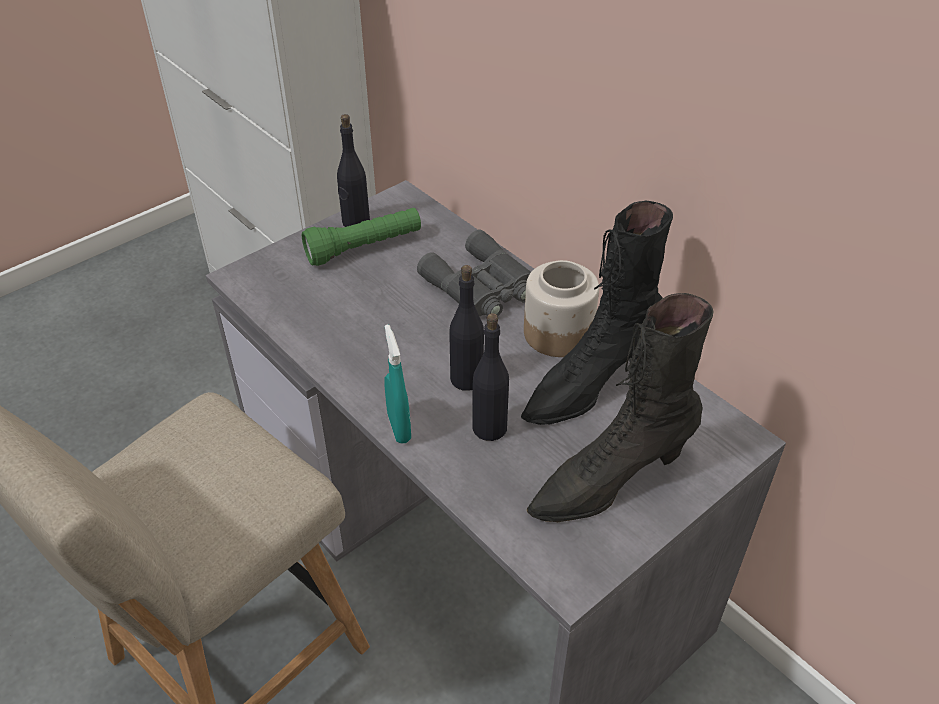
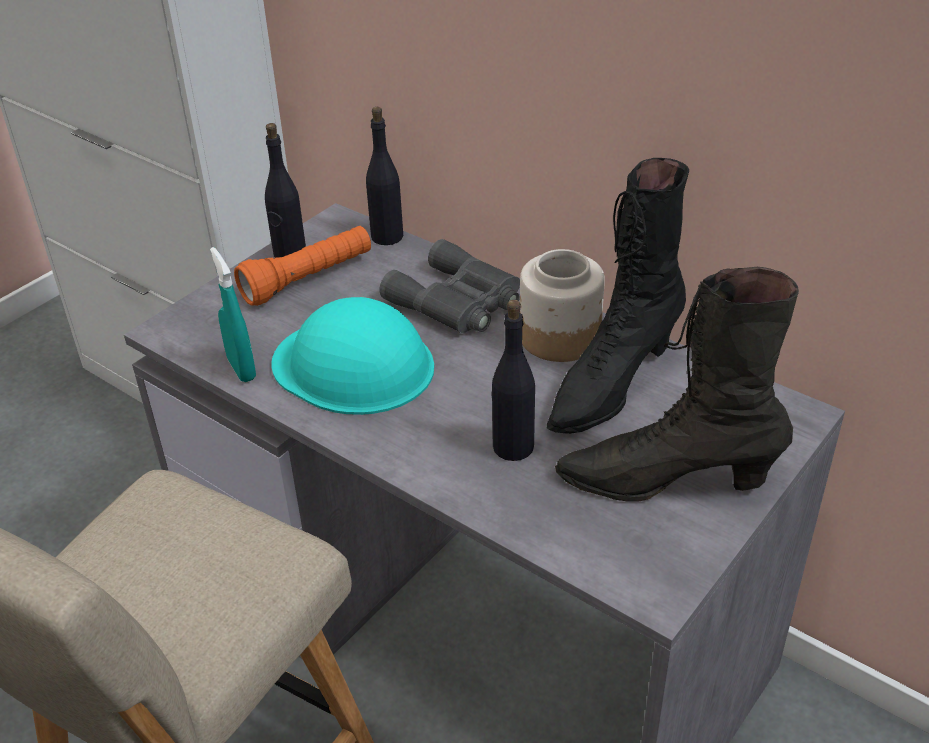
camera: 10 degrees left, 5 degrees down
green flashlight [302,208,421,266] -> orange flashlight [234,226,371,306]
turquoise spray bottle [384,324,411,443] -> turquoise spray bottle moved to [210,247,256,382]
black bottle [449,265,484,391] -> black bottle moved to [366,107,403,245]
black boot [527,293,714,522] -> black boot turned 45 degrees clockwise [555,267,799,502]
none -> turquoise hard hat [271,297,434,415]

